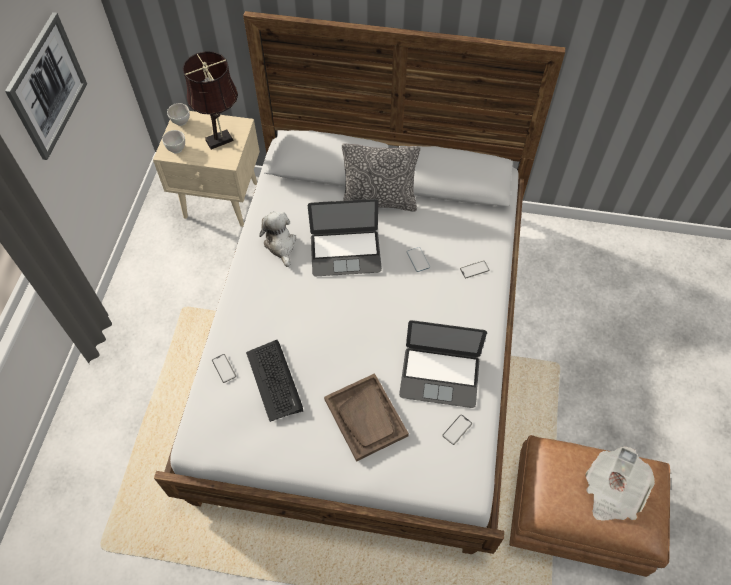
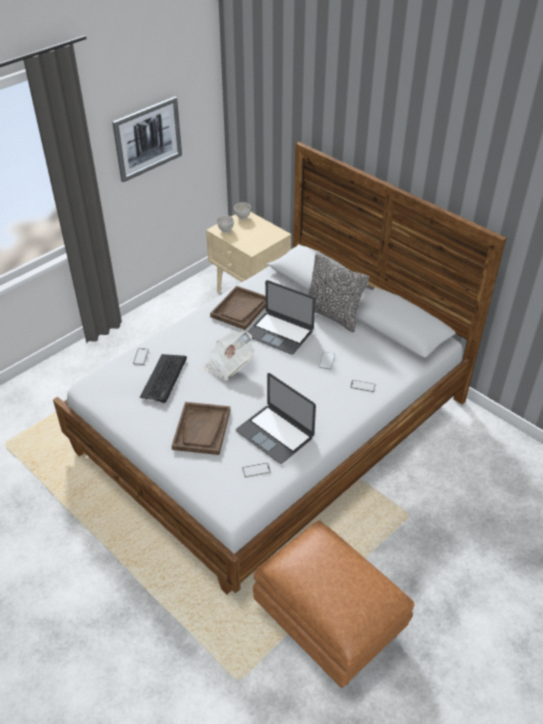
camera: 35 degrees right, 15 degrees down
brown table lamp [182,51,238,150] -> none
plush toy [259,211,296,267] -> brown tray [210,286,266,330]
newspaper [586,447,655,521] -> newspaper moved to [204,330,254,379]

